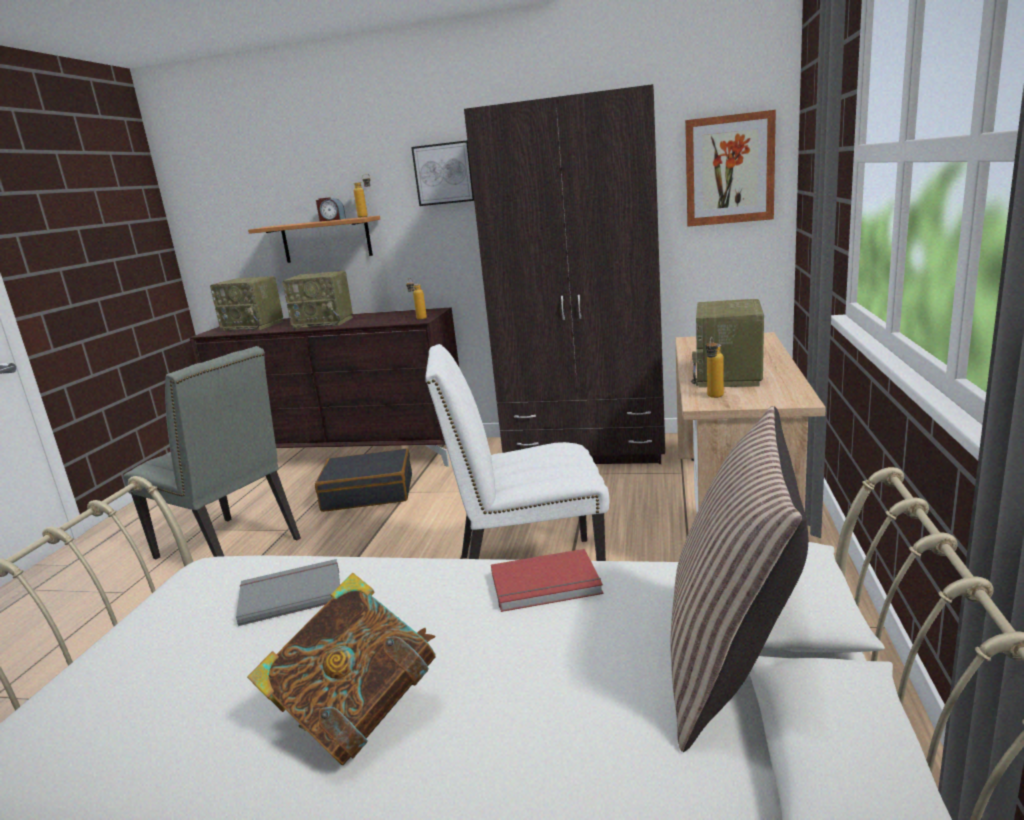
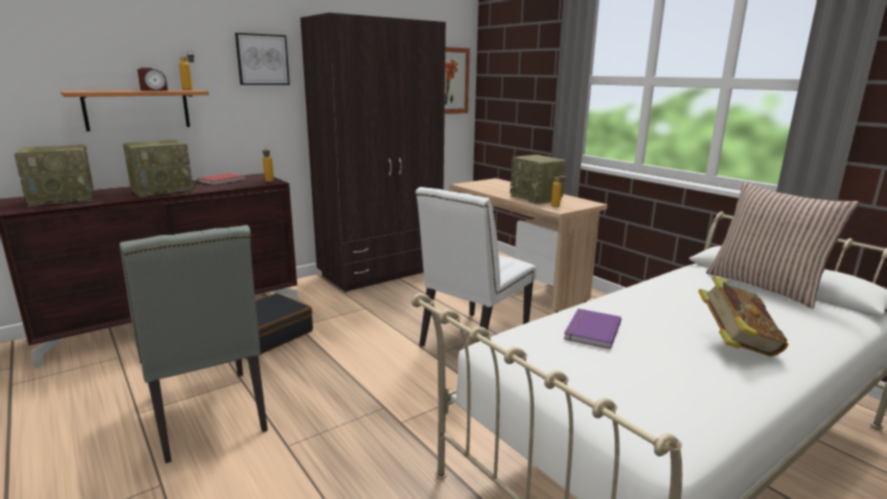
camera: 50 degrees left, 0 degrees up
grey chair [123,346,301,559] -> grey chair turned 75 degrees clockwise [119,225,268,463]
grey book [236,559,340,626] -> purple book [564,309,622,349]
red book [491,549,603,612] -> red book moved to [197,173,246,185]

